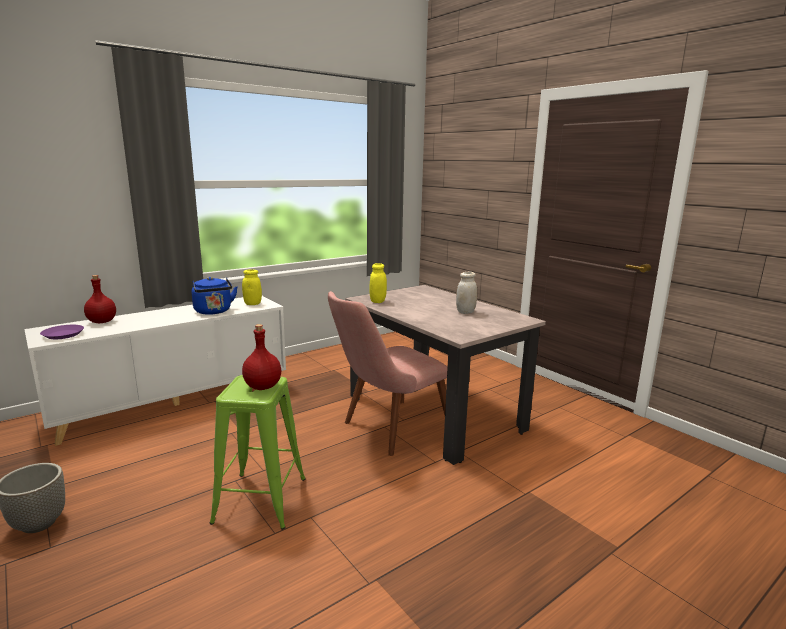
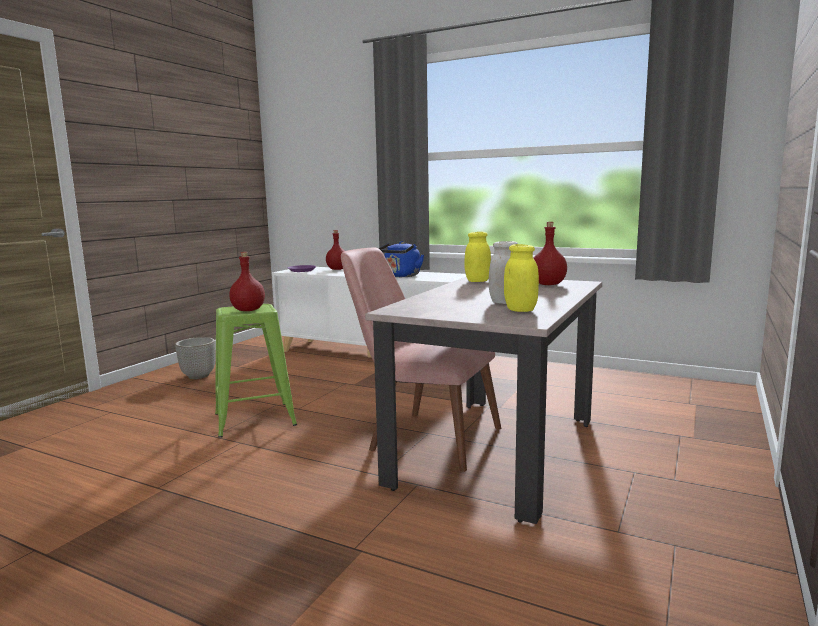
camera: 65 degrees right, 5 degrees down
yellow jar [242,269,262,305] -> yellow jar moved to [504,244,539,312]
none -> red bottle [533,222,567,285]

